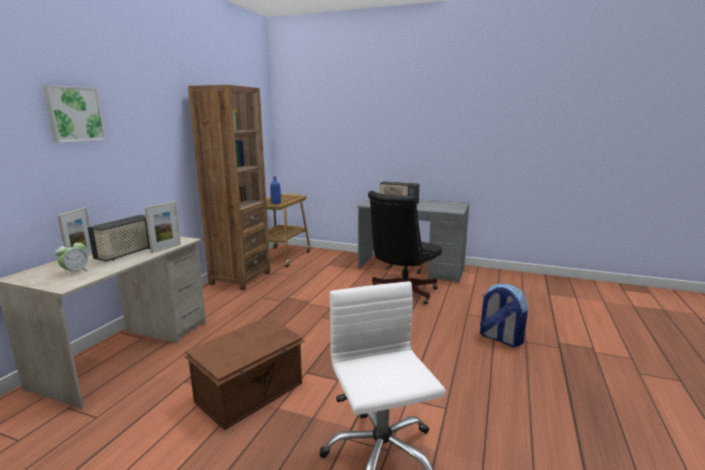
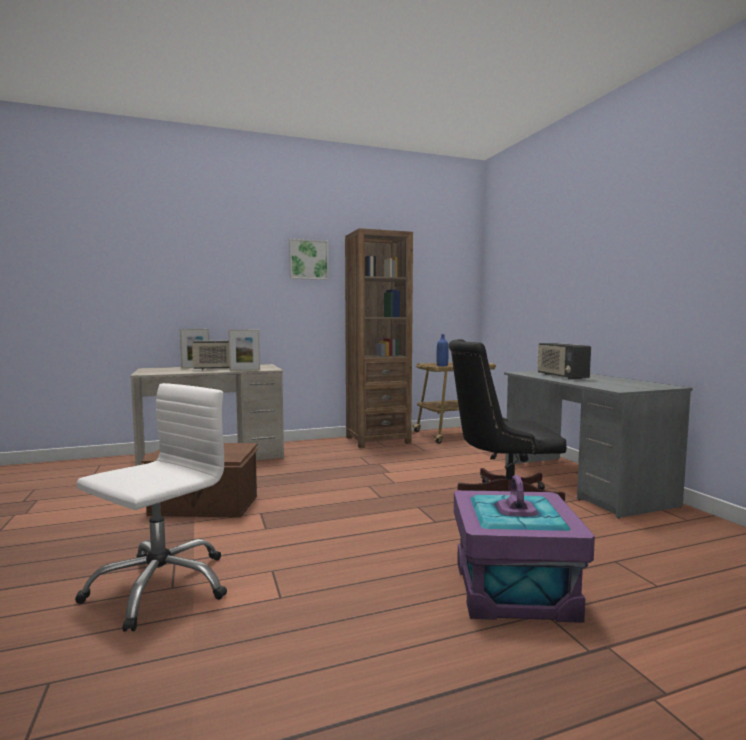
camera: 50 degrees right, 10 degrees down
picture [43,85,106,143] -> picture moved to [289,239,329,280]
alarm clock [55,240,89,277] -> none
backpack [480,283,528,347] -> purple storage box [454,475,595,623]

